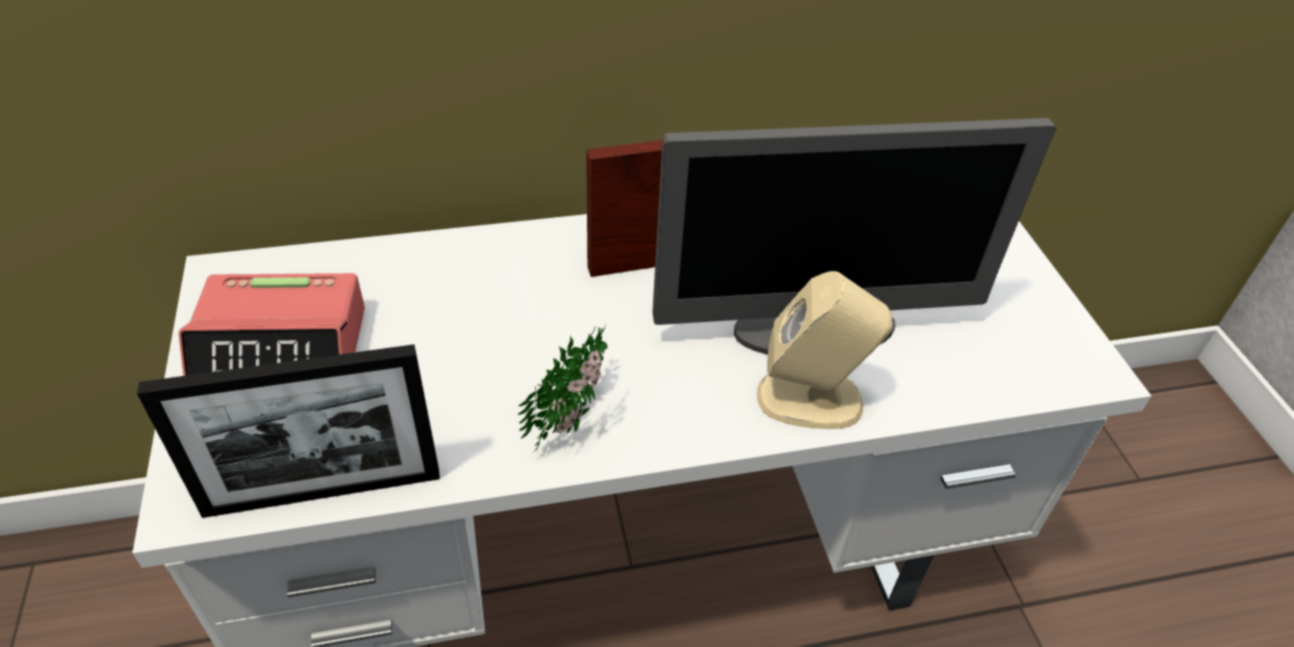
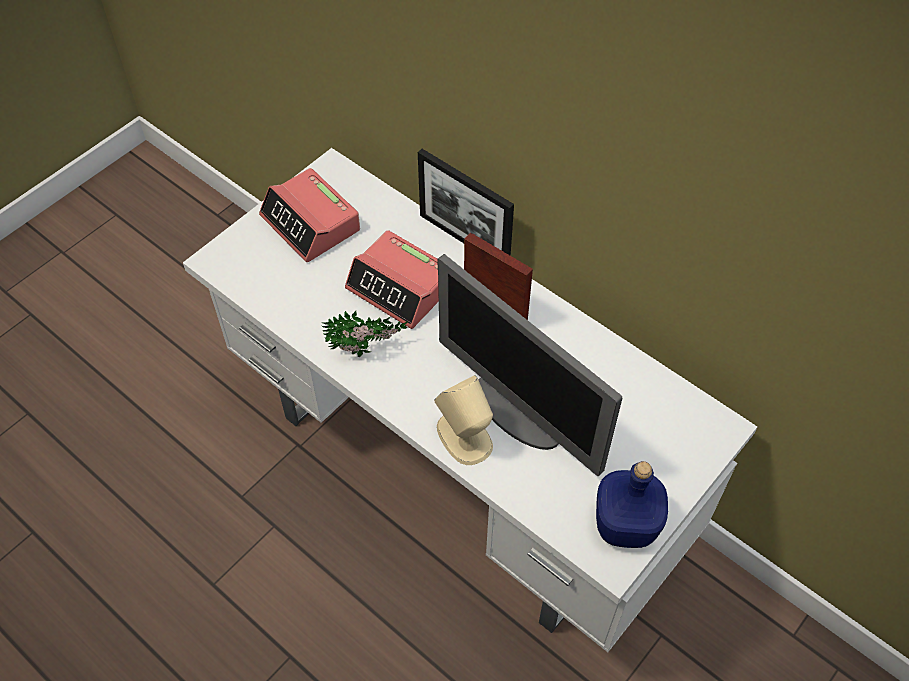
camera: 55 degrees right, 10 degrees up
picture frame [137,344,440,518] -> picture frame moved to [418,149,514,256]
none -> alarm clock [345,230,439,329]
none -> blue bottle [596,461,668,548]

